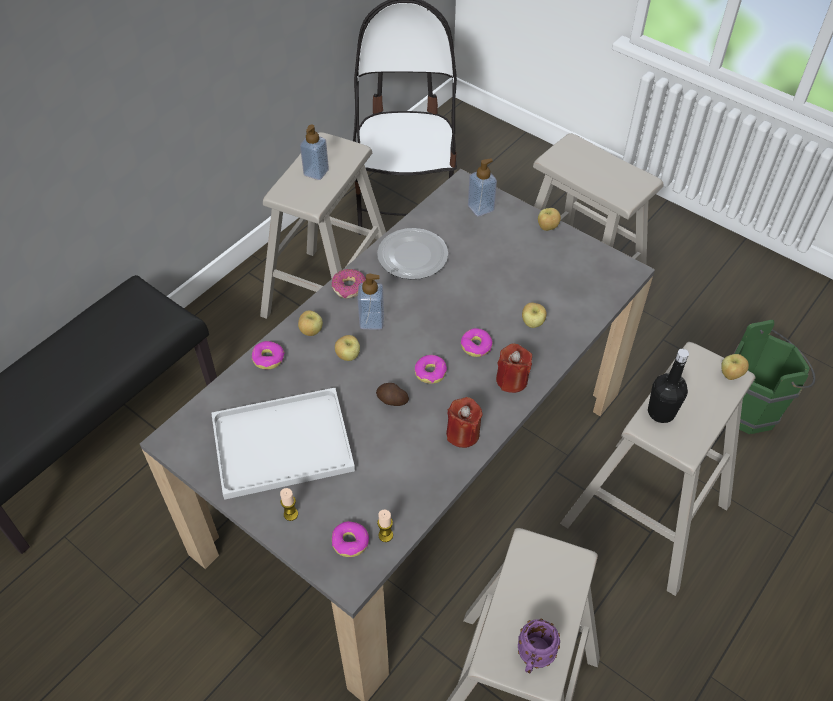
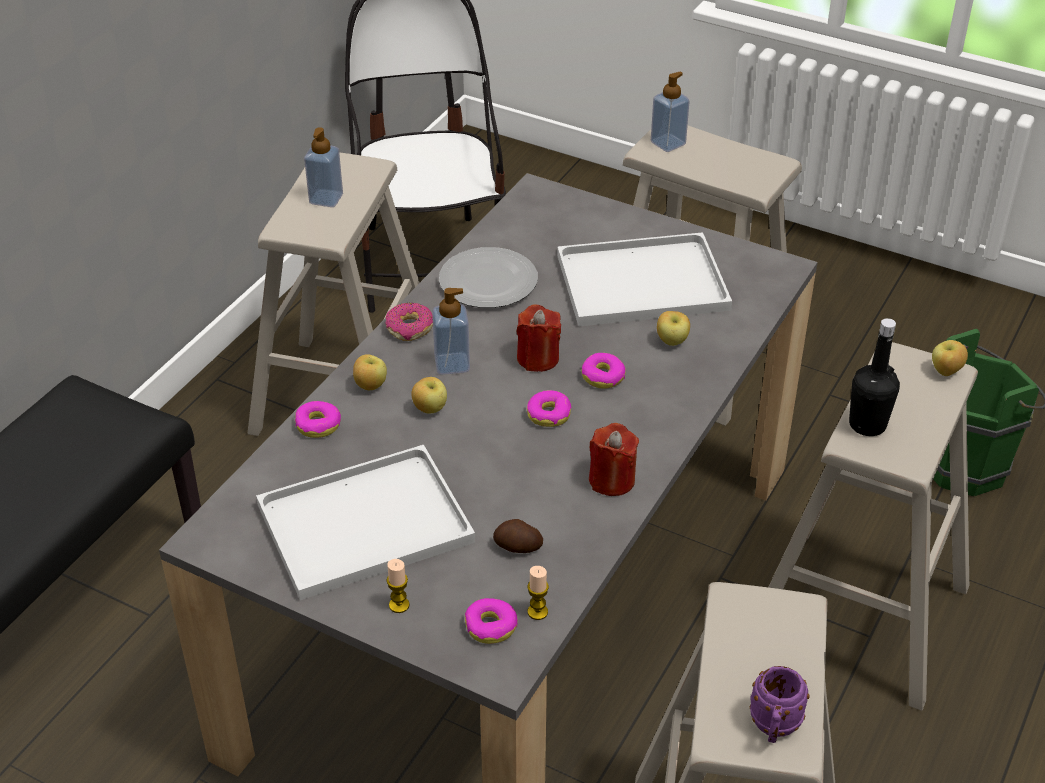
camera: 10 degrees left, 10 degrees down
potato [376,383,409,406] -> potato moved to [493,519,543,553]
soap dispenser [468,158,497,217] -> soap dispenser moved to [651,72,690,152]
red candle [496,343,532,393] -> red candle moved to [517,305,561,372]
apple [538,208,561,231] -> none
none -> white tray [557,232,732,326]

